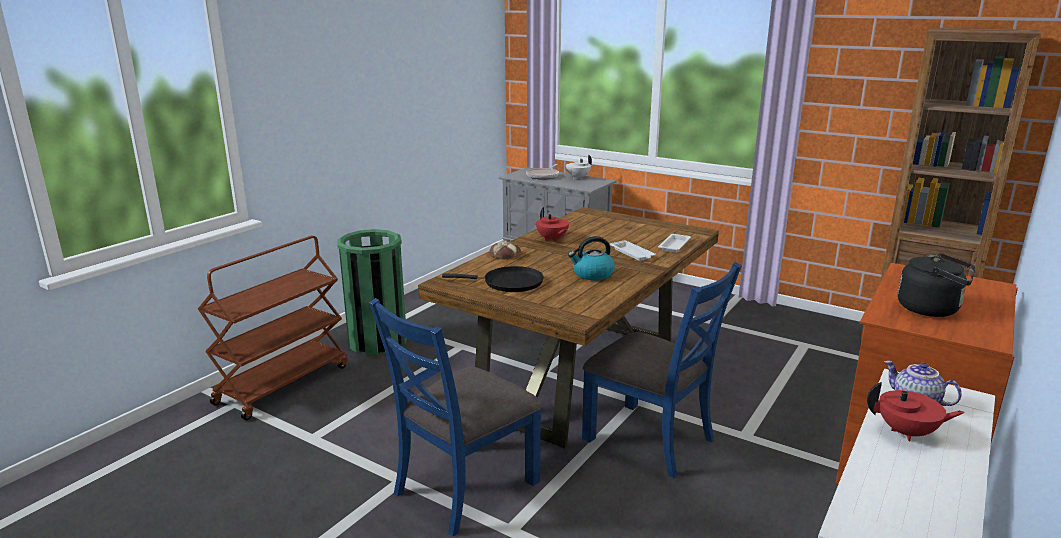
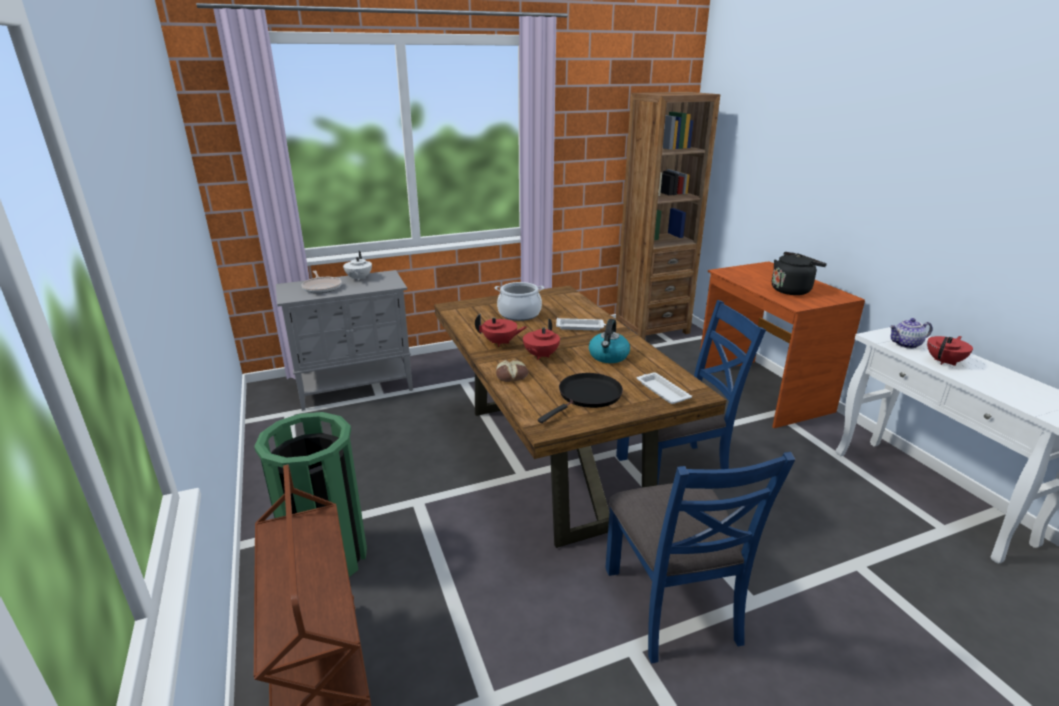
camera: 55 degrees left, 5 degrees up
white tray [658,234,691,253] -> white tray moved to [637,372,692,404]
none -> cooking pot [495,282,544,321]
none -> red teapot [523,319,560,360]

